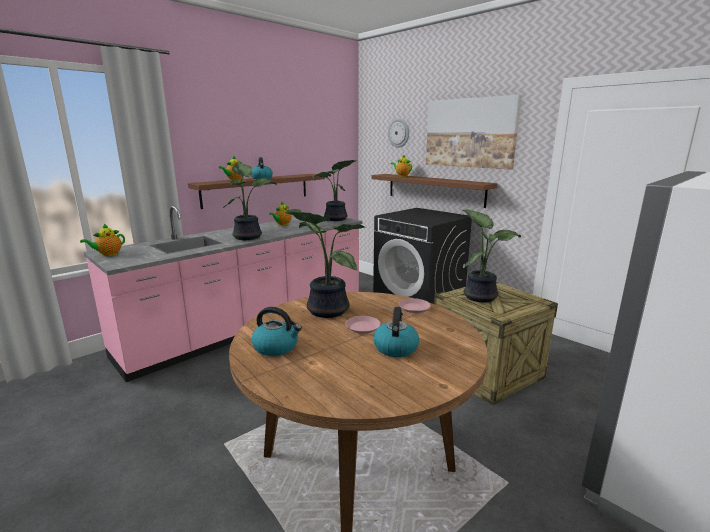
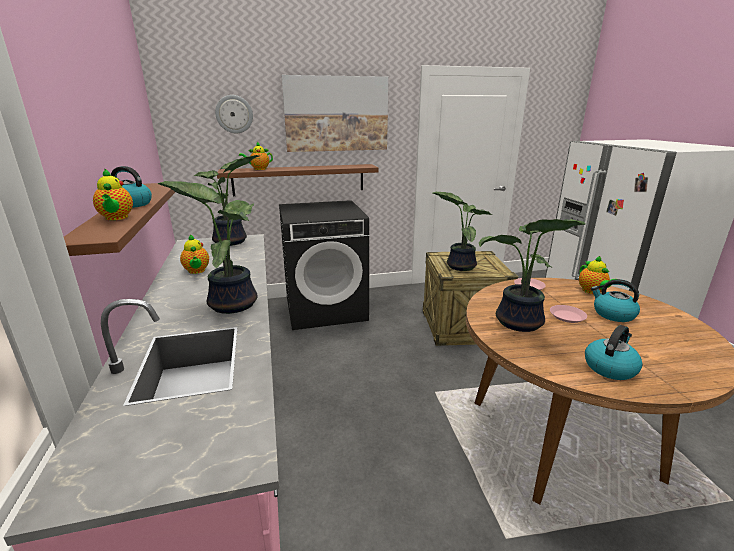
camera: 60 degrees left, 5 degrees up
teapot [80,224,125,256] -> teapot moved to [579,256,615,294]

